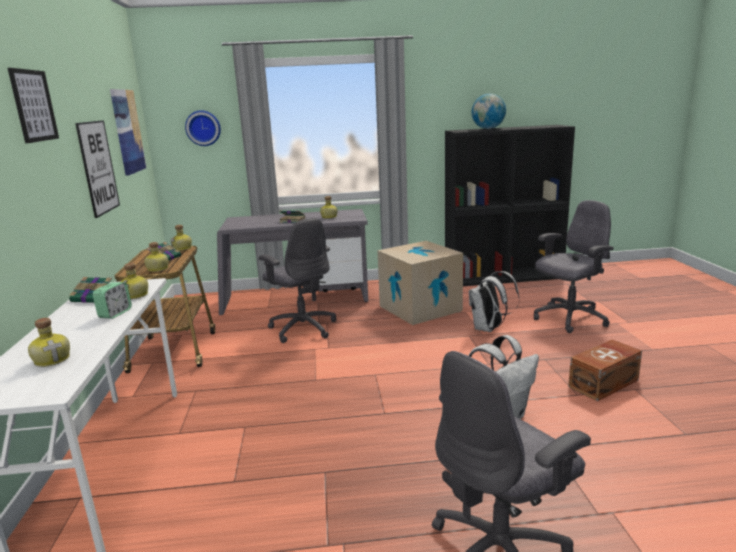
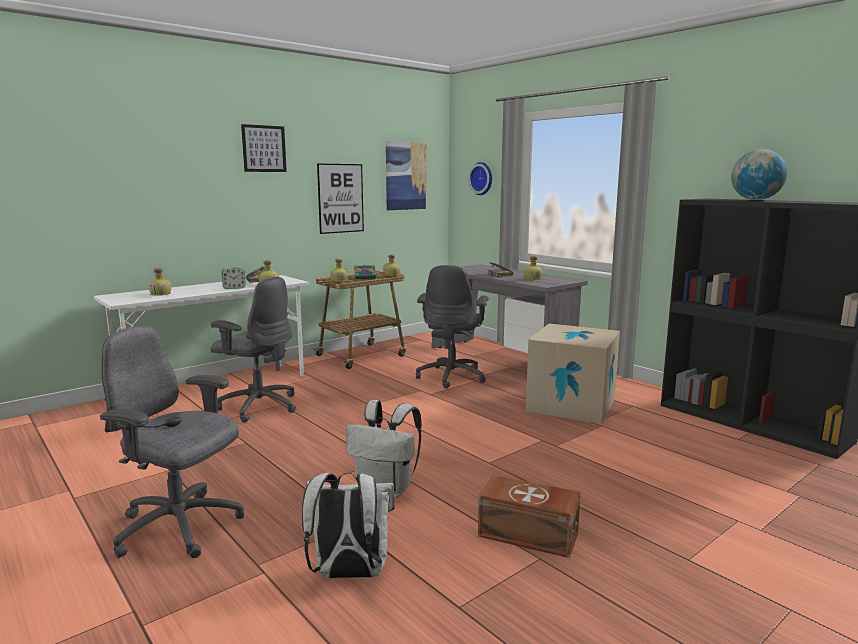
camera: 55 degrees right, 5 degrees down
white backpack [469,271,519,332] -> white backpack moved to [302,473,395,578]
grey office chair [534,200,614,333] -> grey office chair moved to [210,276,296,423]

